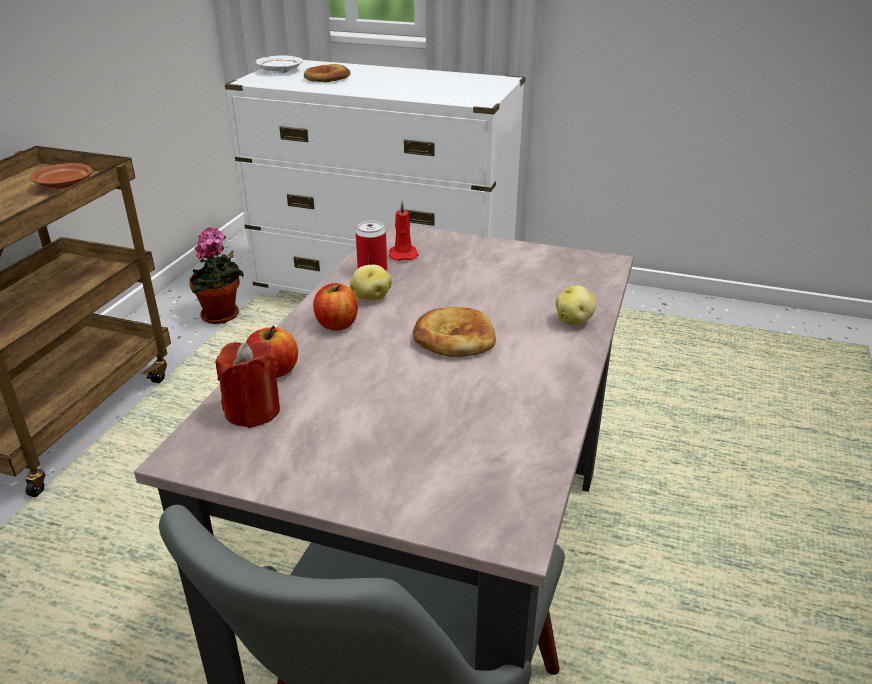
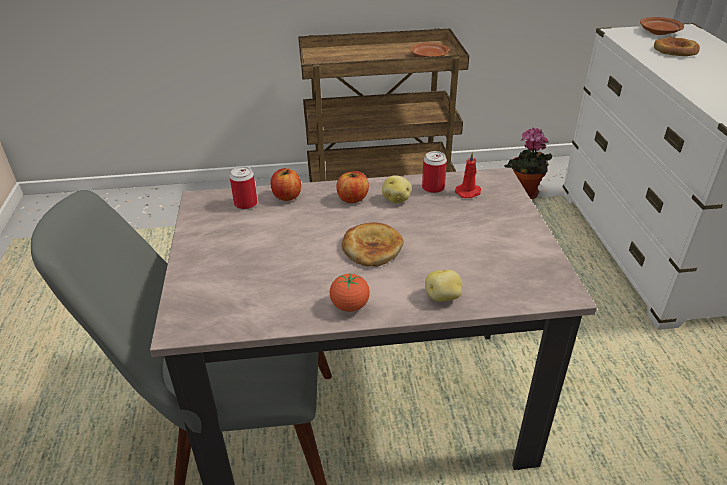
camera: 65 degrees right, 5 degrees up
red candle [216,342,280,428] -> can [230,166,258,210]
white plate [256,56,303,73] -> brown plate [640,17,684,35]
none -> tomato [330,274,370,312]

